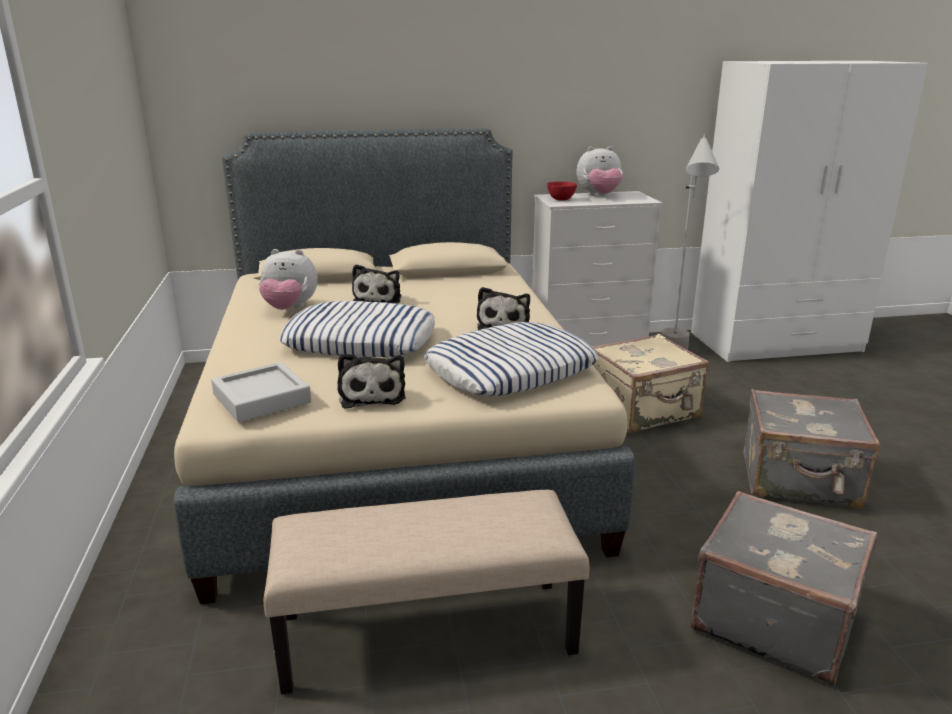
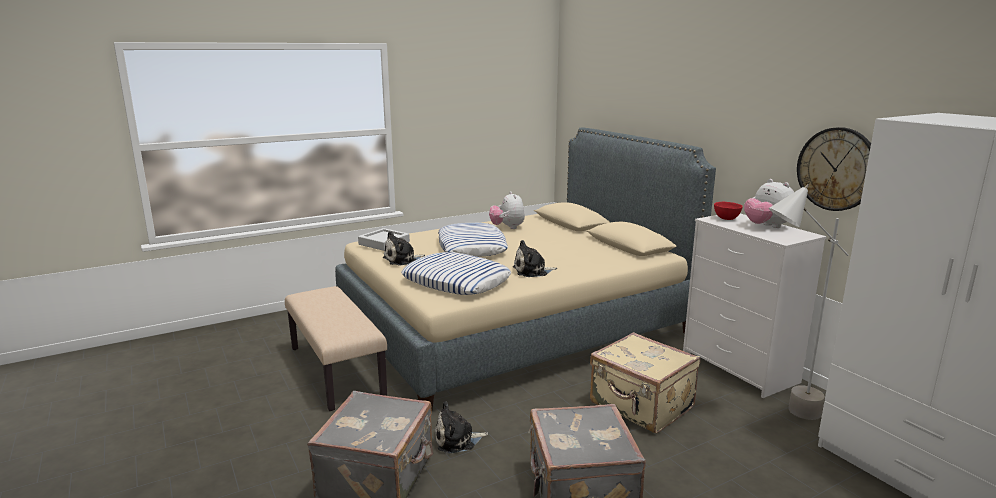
camera: 70 degrees right, 5 degrees down
plush toy [352,264,401,303] -> plush toy moved to [435,401,488,453]
none -> wall clock [797,127,871,211]

